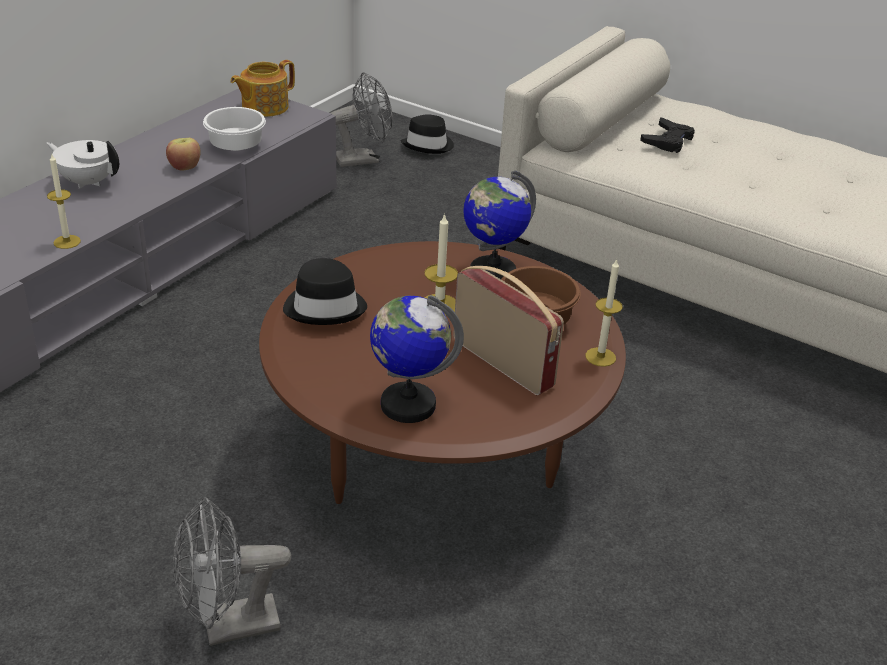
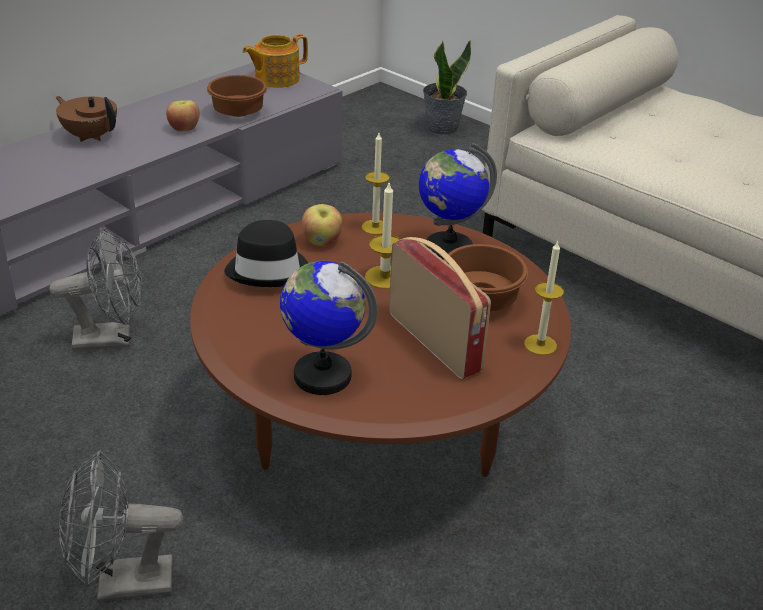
camera: 10 degrees right, 0 degrees up
white teapot [46,140,119,189] -> brown teapot [56,96,117,142]
candle [47,154,81,249] -> candle moved to [362,133,390,235]
white bowl [203,107,266,151] -> brown bowl [207,75,267,117]
grey fan [331,72,392,167] -> grey fan moved to [49,229,142,351]
black hat [401,115,454,154] -> potted plant [423,40,471,135]
black game controller [640,117,695,153] -> none
none -> apple [302,204,343,246]

